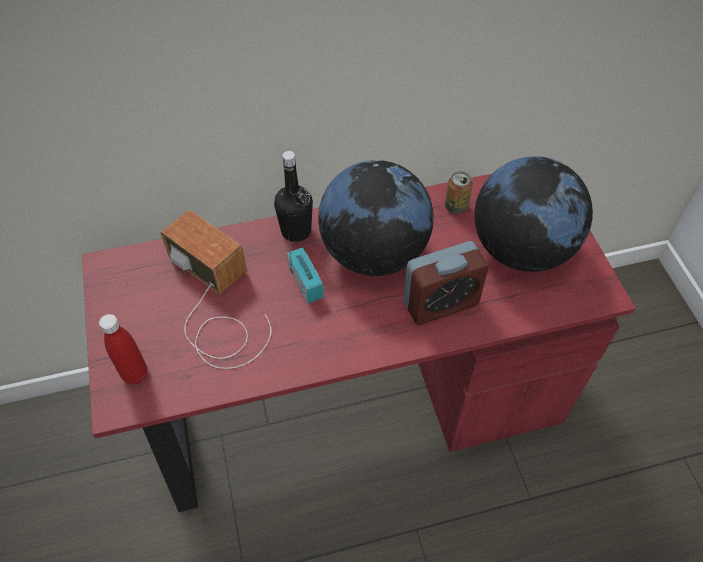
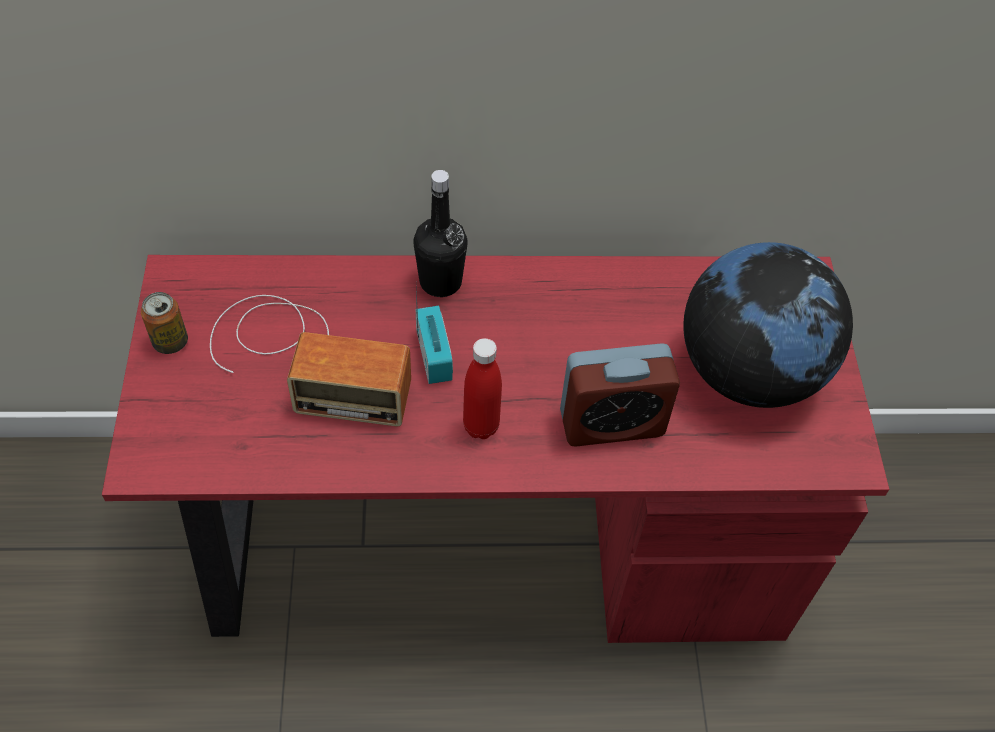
camera: 10 degrees right, 0 degrees up
red bottle [99,314,148,384] -> red bottle moved to [463,338,502,439]
radio [161,210,271,369] -> radio turned 135 degrees clockwise [210,295,411,426]
globe [318,160,434,276] -> none
can [445,171,473,214] -> can moved to [141,292,188,354]

